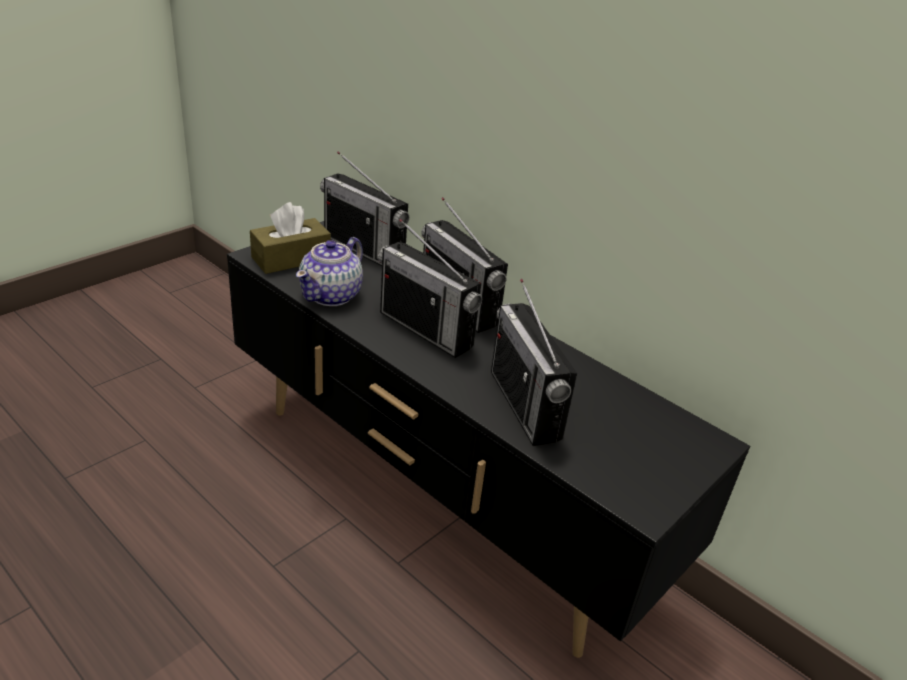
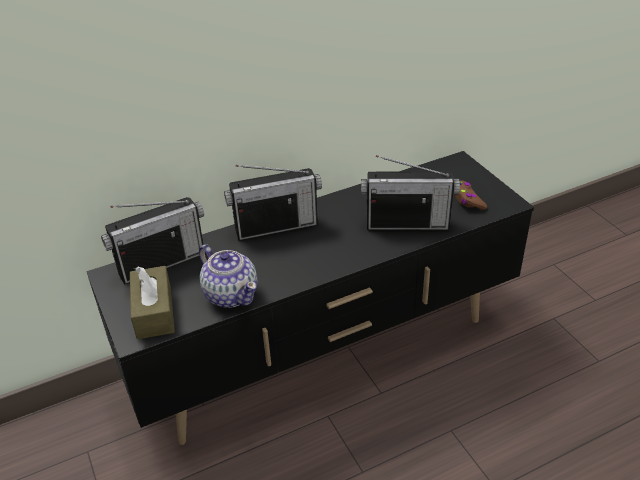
camera: 65 degrees left, 5 degrees up
radio [378,219,482,358] -> none
none -> brown game controller [454,180,487,210]

